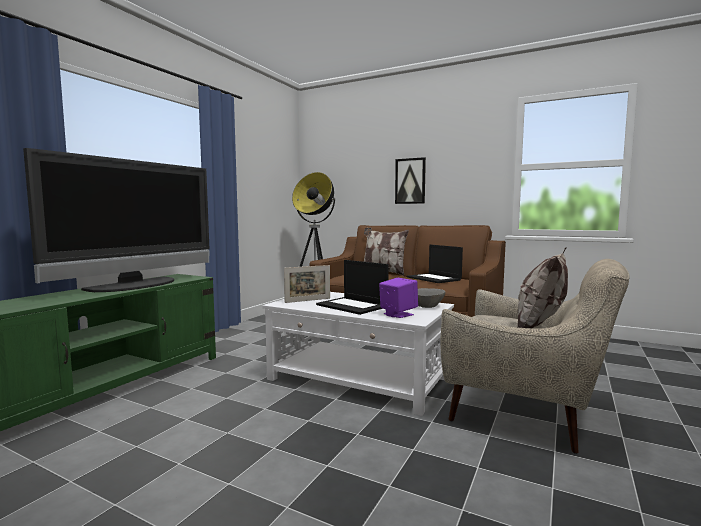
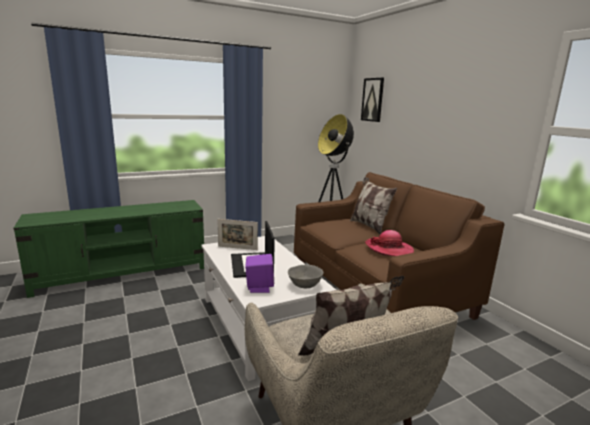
camera: 35 degrees right, 10 degrees up
television [23,148,210,292] -> none
picture [395,157,426,204] -> picture moved to [361,78,384,122]
laptop [407,245,463,283] -> hat [365,230,414,256]

